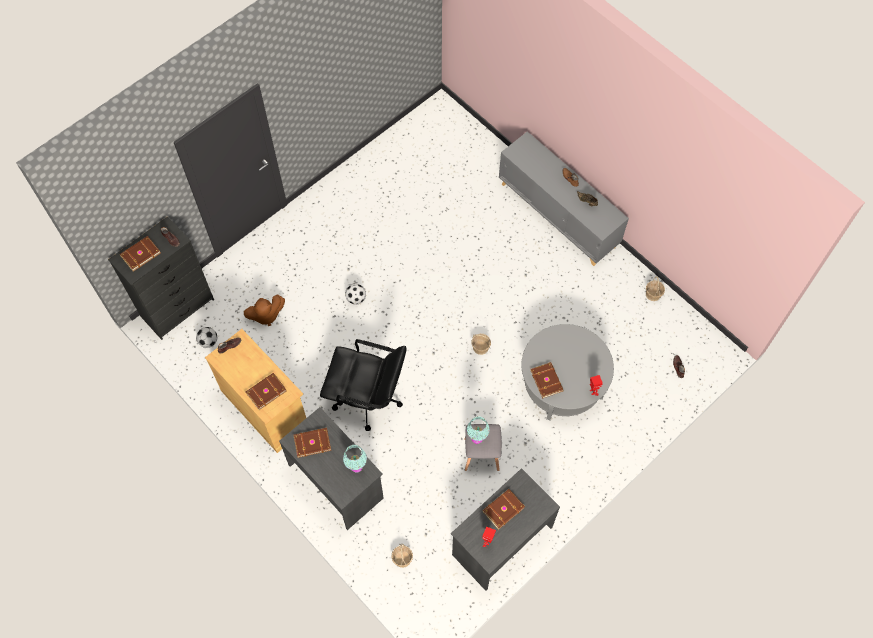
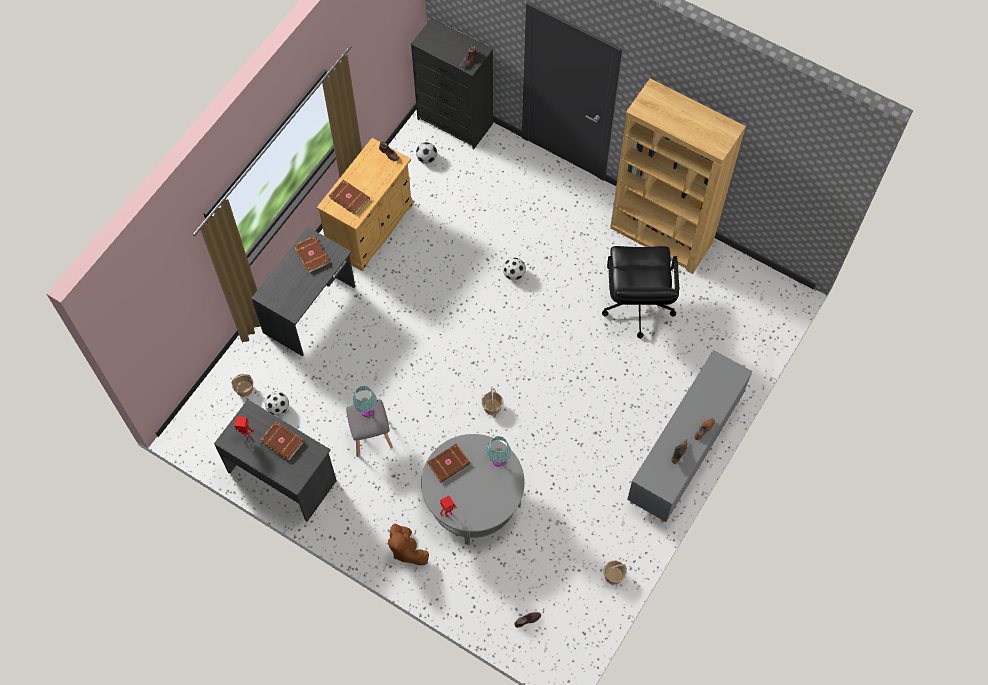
camera: 75 degrees right, 0 degrees up
brown book [120,236,161,271] -> none
brown plush toy [244,294,285,326] -> brown plush toy moved to [388,524,429,565]
black office chair [320,339,407,431] -> black office chair moved to [602,246,679,339]
turquoise table lamp [343,445,367,473] -> turquoise table lamp moved to [486,436,511,467]
none -> football [265,391,289,415]
none -> brown bookcase [610,78,746,274]

